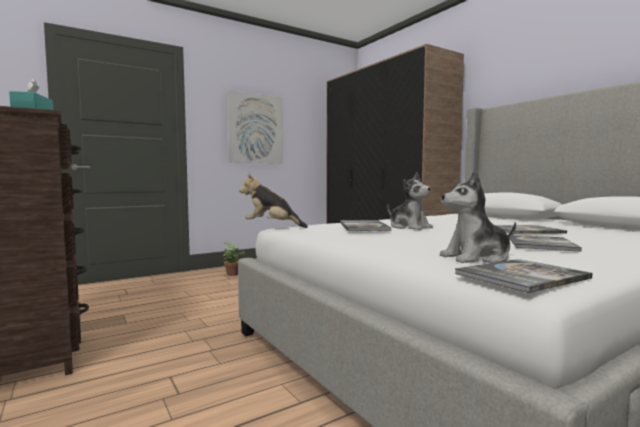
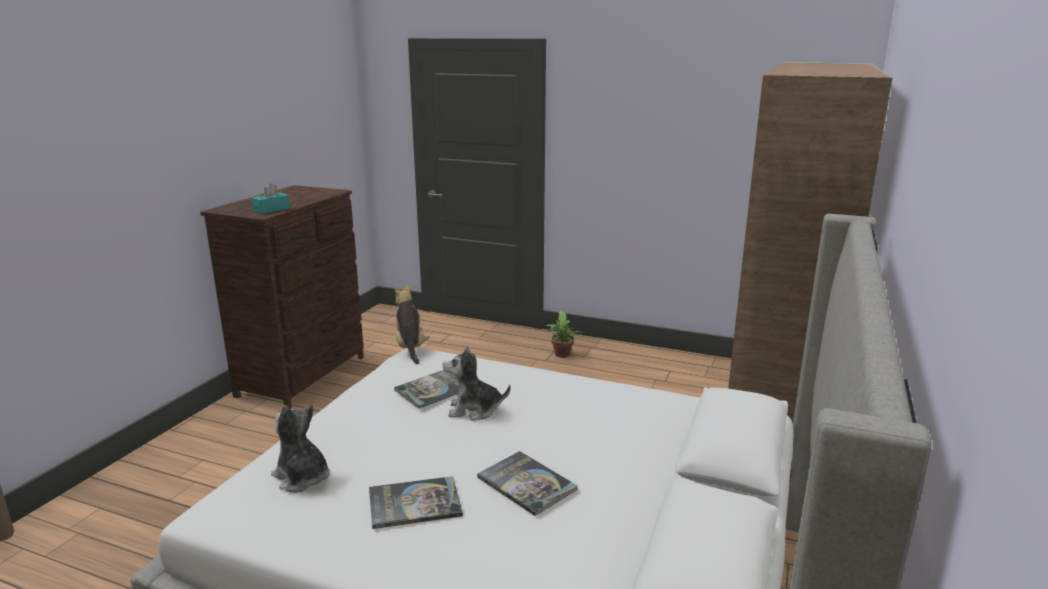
camera: 55 degrees right, 15 degrees up
picture [227,91,283,163] -> none
plush toy [387,172,433,230] -> plush toy turned 75 degrees clockwise [443,346,511,421]
book [455,259,593,293] -> none

